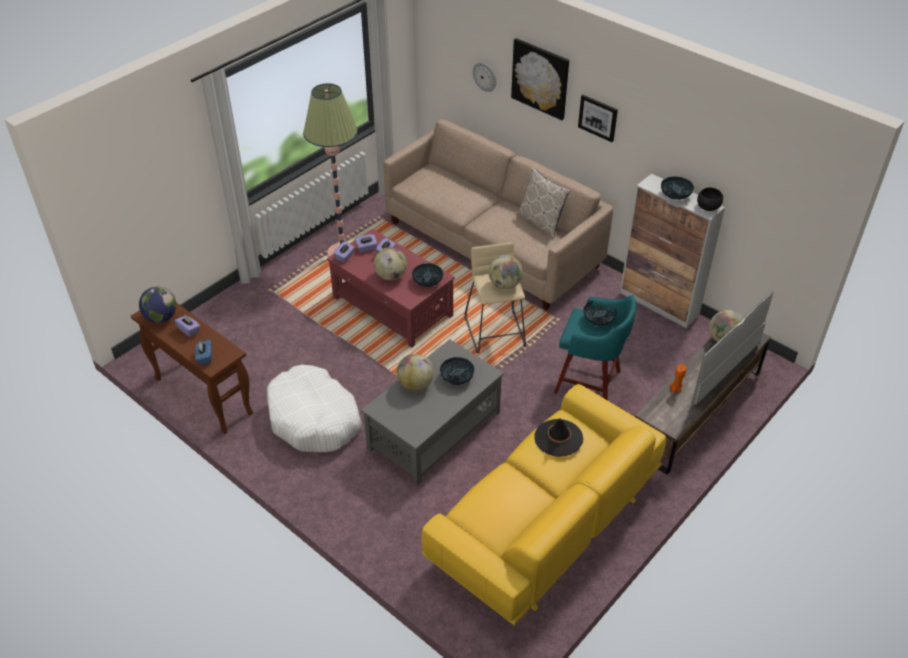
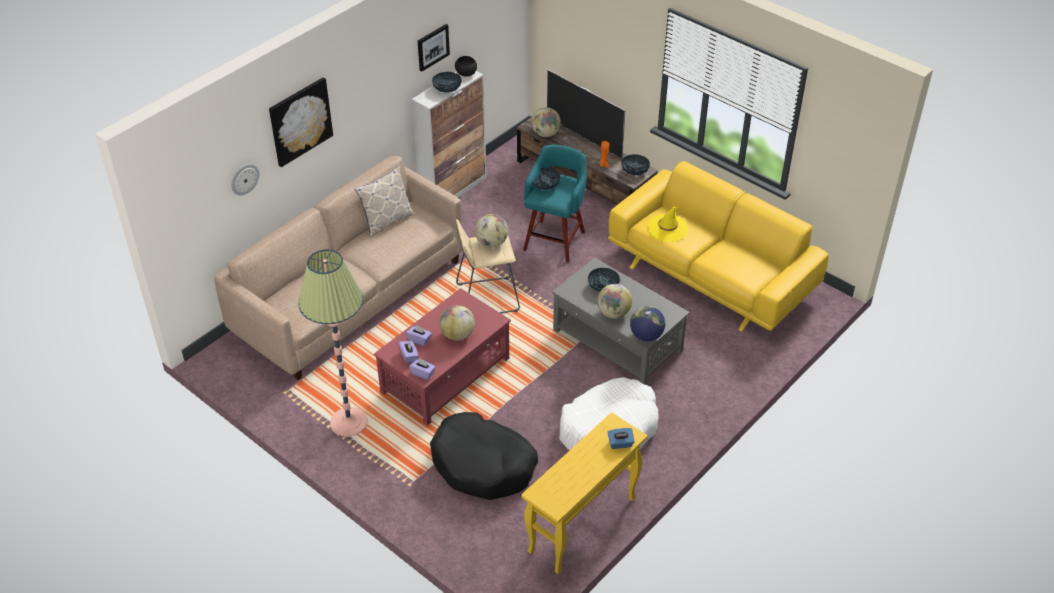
camera: 90 degrees left, 0 degrees up
brown console table [131,303,253,434] -> yellow console table [521,412,648,574]
globe [139,286,177,323] -> globe moved to [630,306,665,341]
purple tissue box [175,314,200,337] -> none
bowl [412,263,443,287] -> bowl moved to [621,154,650,175]
black hat [534,418,583,457] -> yellow hat [648,207,688,242]
picture [578,95,618,142] -> picture moved to [418,24,450,72]
none -> black dog bed [430,412,538,500]

